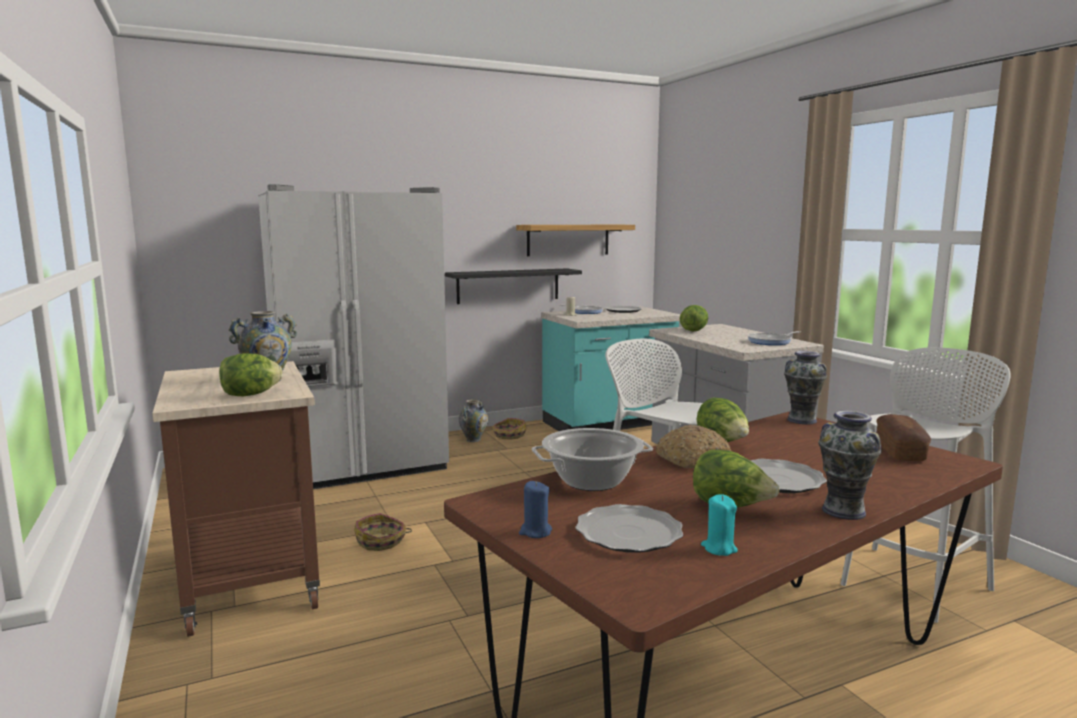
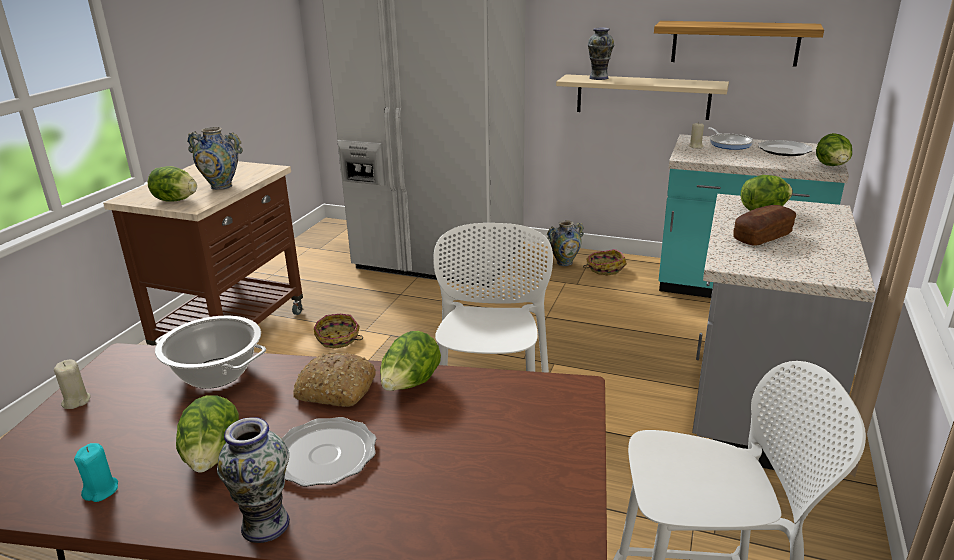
camera: 45 degrees right, 15 degrees up
black shelf [445,268,582,304] -> beige shelf [556,74,729,120]
blue candle [519,481,552,538] -> beige candle [54,360,91,409]
plate [575,504,683,553] -> none
frying pan [748,331,800,345] -> none
vase [784,351,827,424] -> vase moved to [588,27,614,80]
bread [876,414,931,461] -> bread moved to [733,205,796,246]
none -> lettuce [816,133,852,166]

